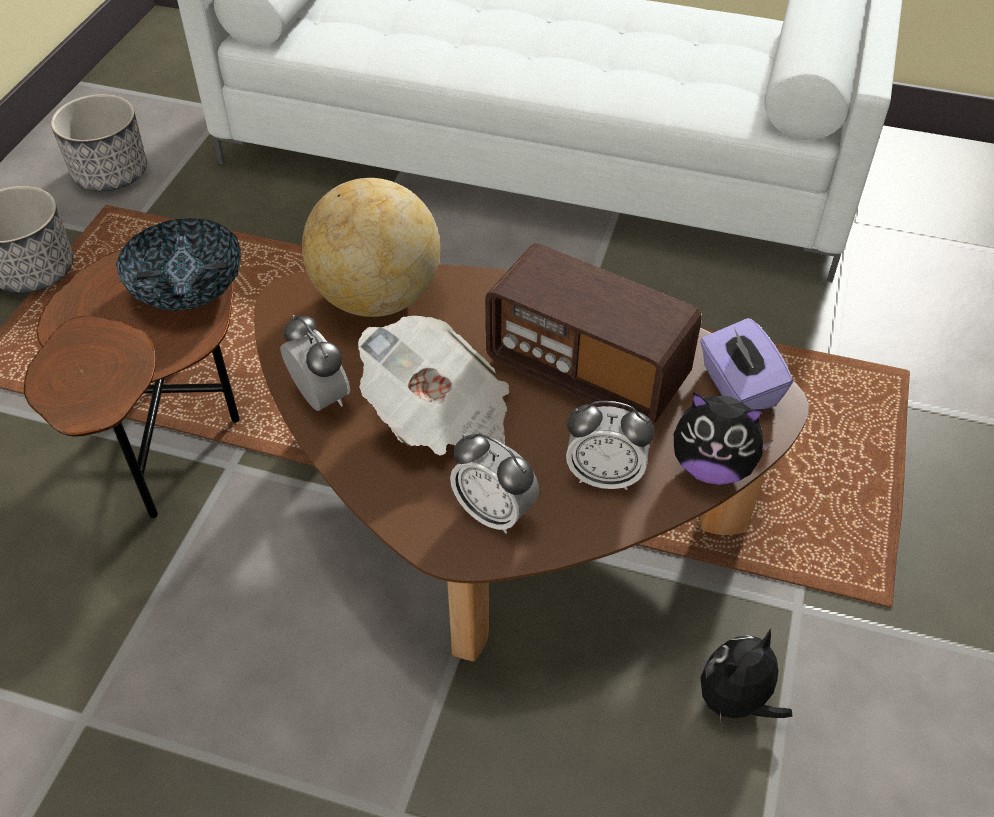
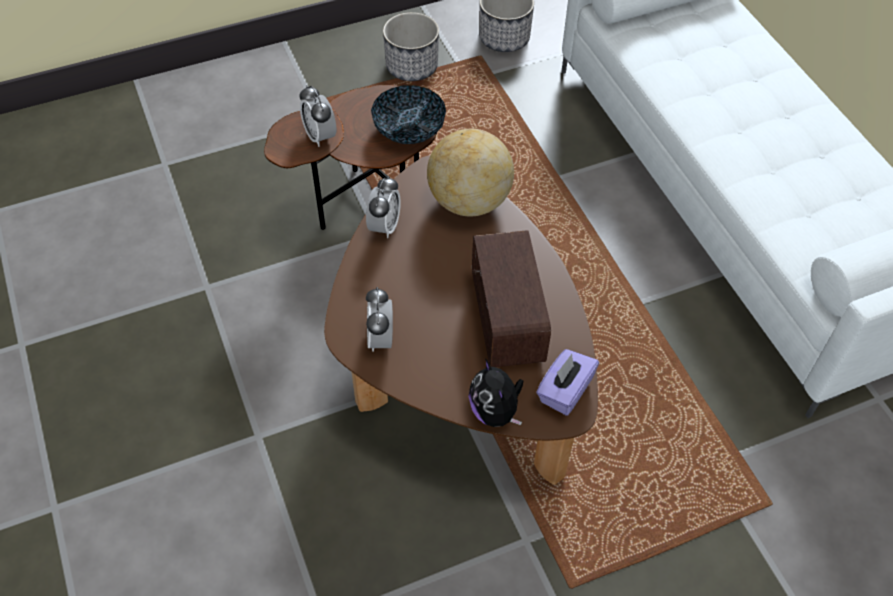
camera: 50 degrees right, 5 degrees up
newspaper [358,316,509,456] -> none
alarm clock [566,401,655,490] -> alarm clock moved to [300,85,337,147]
plush toy [701,628,792,731] -> none

